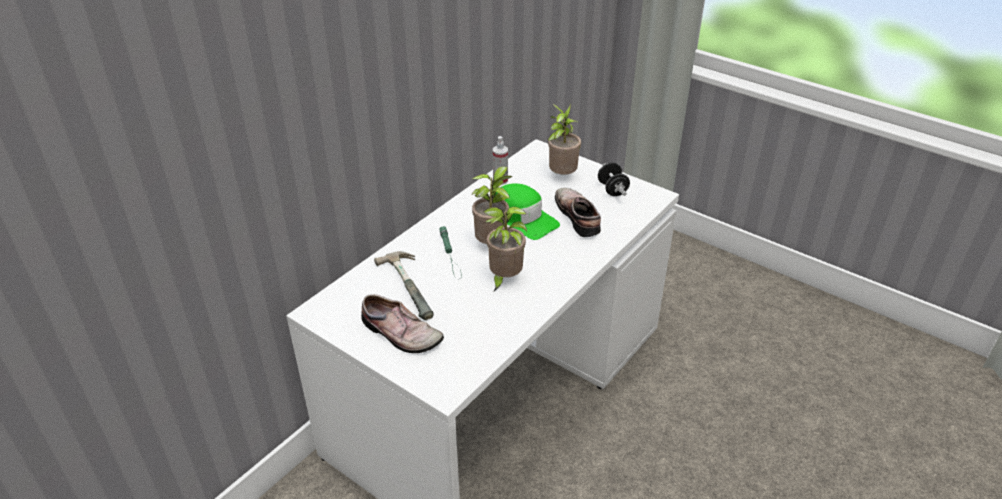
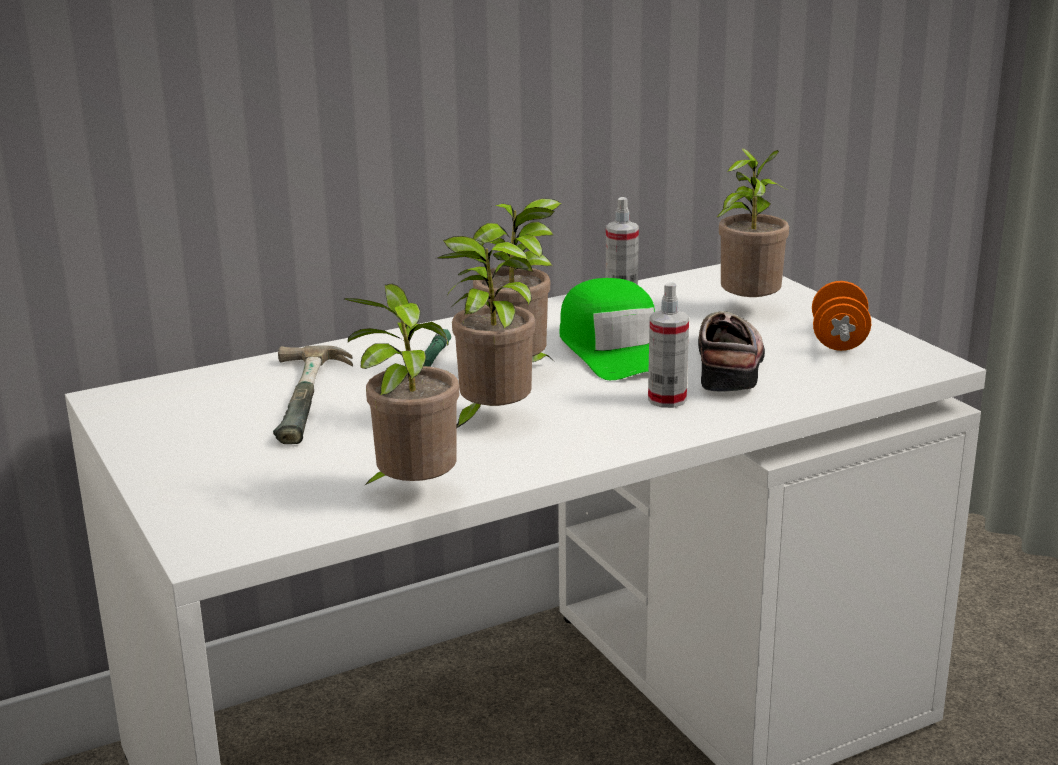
camera: 25 degrees right, 15 degrees down
shoe [361,294,444,353] -> none
black dumbbell [598,162,630,196] -> orange dumbbell [812,281,871,351]
none -> potted plant [344,284,459,488]
none -> spray bottle [648,282,689,408]

